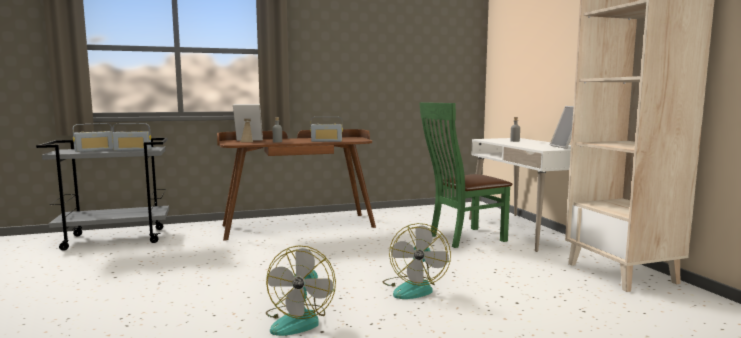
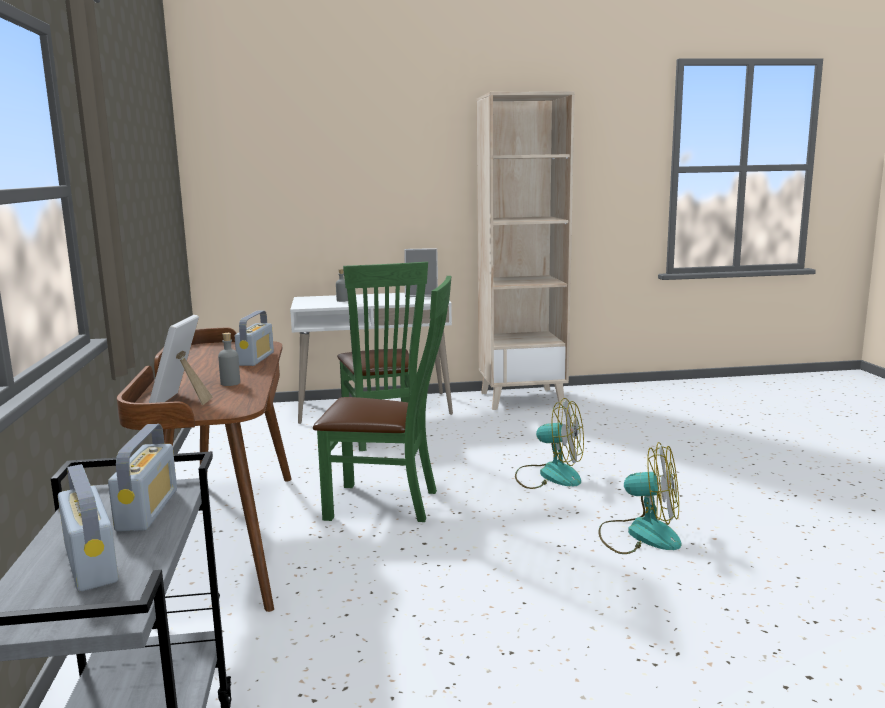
camera: 80 degrees left, 5 degrees up
none -> green chair [313,276,452,522]

